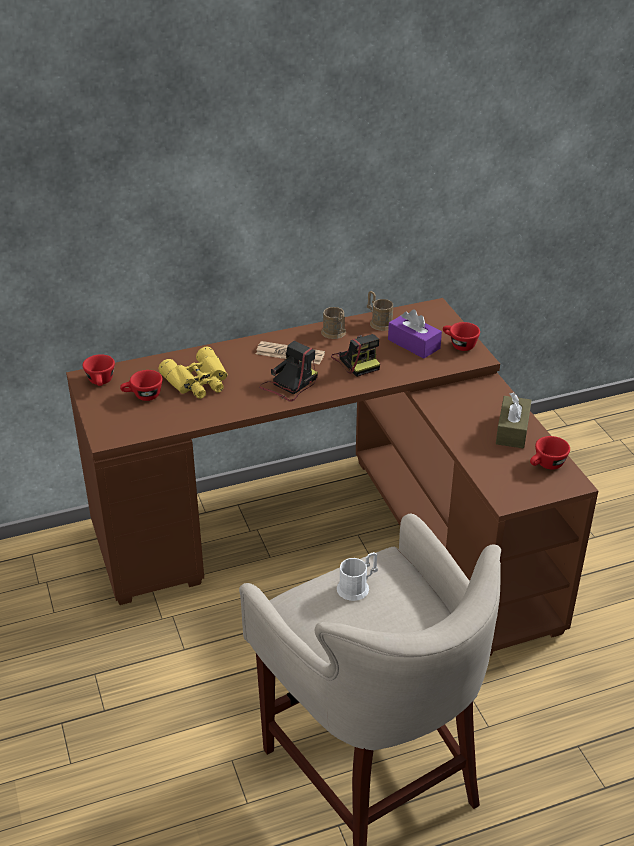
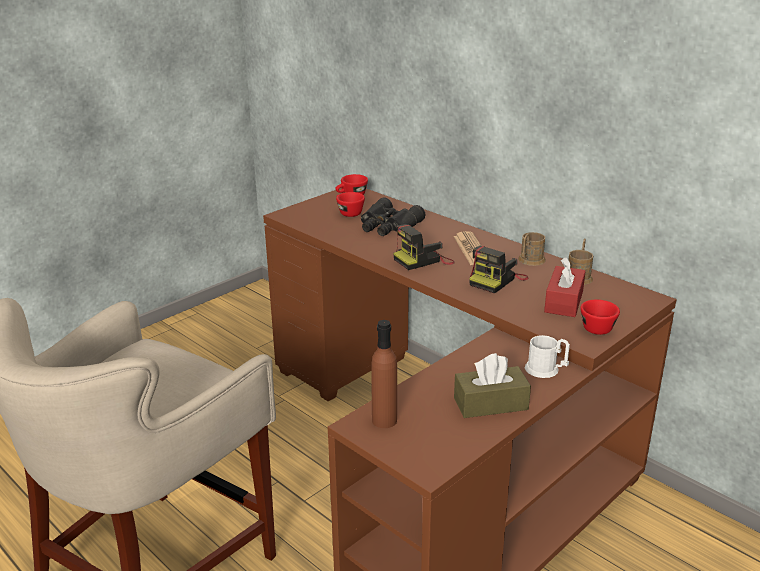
camera: 65 degrees right, 10 degrees down
yellow binoculars [159,347,228,399] -> black binoculars [361,197,425,236]
camera [259,341,318,402] -> camera turned 135 degrees clockwise [393,224,455,270]
white mug [337,552,378,601] -> white mug moved to [525,335,570,378]
purple tissue box [388,309,442,358] -> red tissue box [544,257,586,317]
red cup [530,436,570,470] -> none
none -> brown bottle [371,320,397,428]

